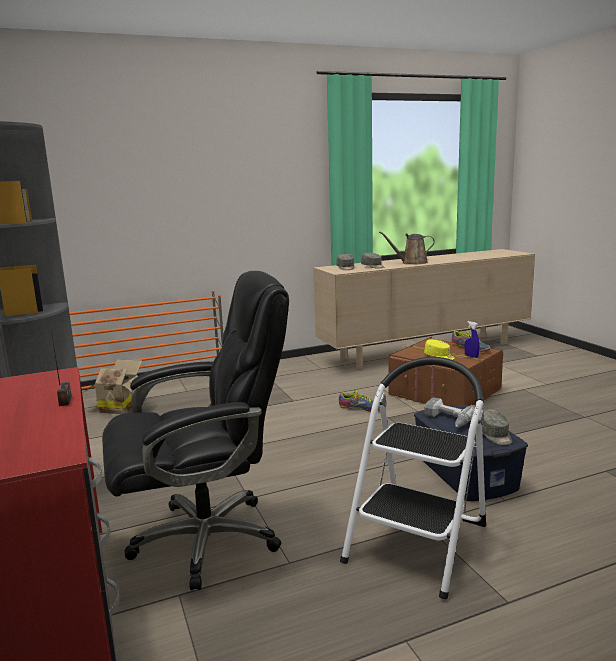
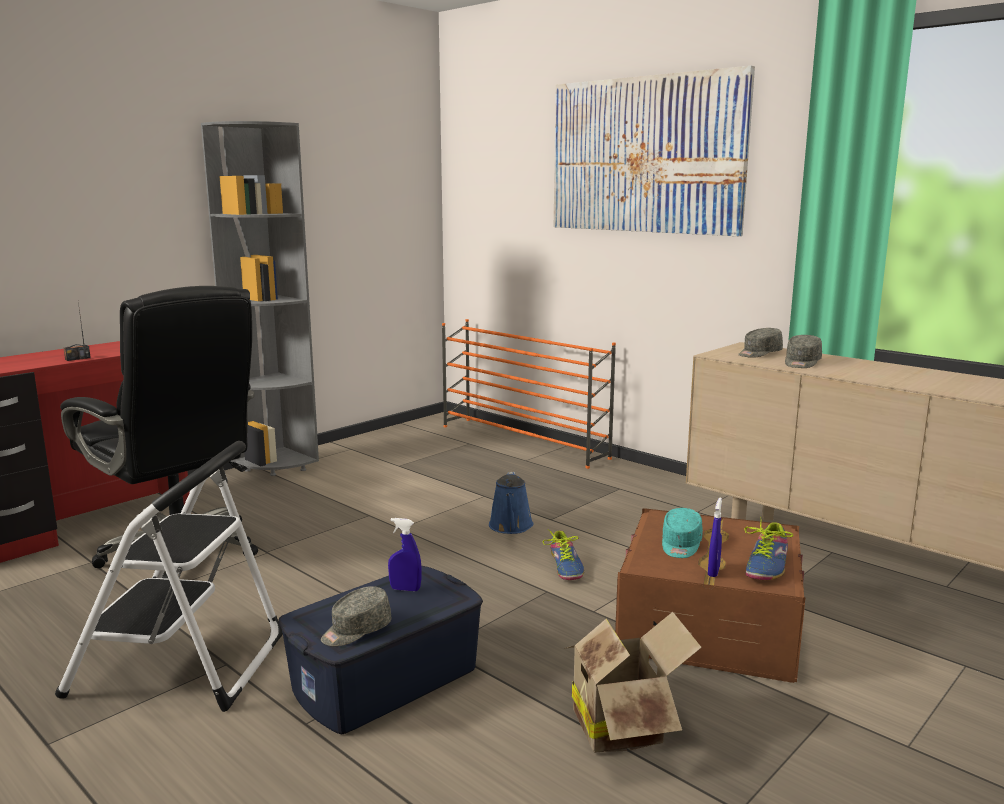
camera: 65 degrees right, 0 degrees up
cardboard box [83,359,153,414] -> cardboard box moved to [563,612,702,753]
brown watering can [379,231,435,264] -> none
yellow cap [424,339,455,360] -> turquoise cap [662,508,703,558]
power drill [424,397,475,427] -> blue spray bottle [388,518,422,591]
none -> blue watering can [489,472,534,534]
none -> picture [554,66,755,236]

